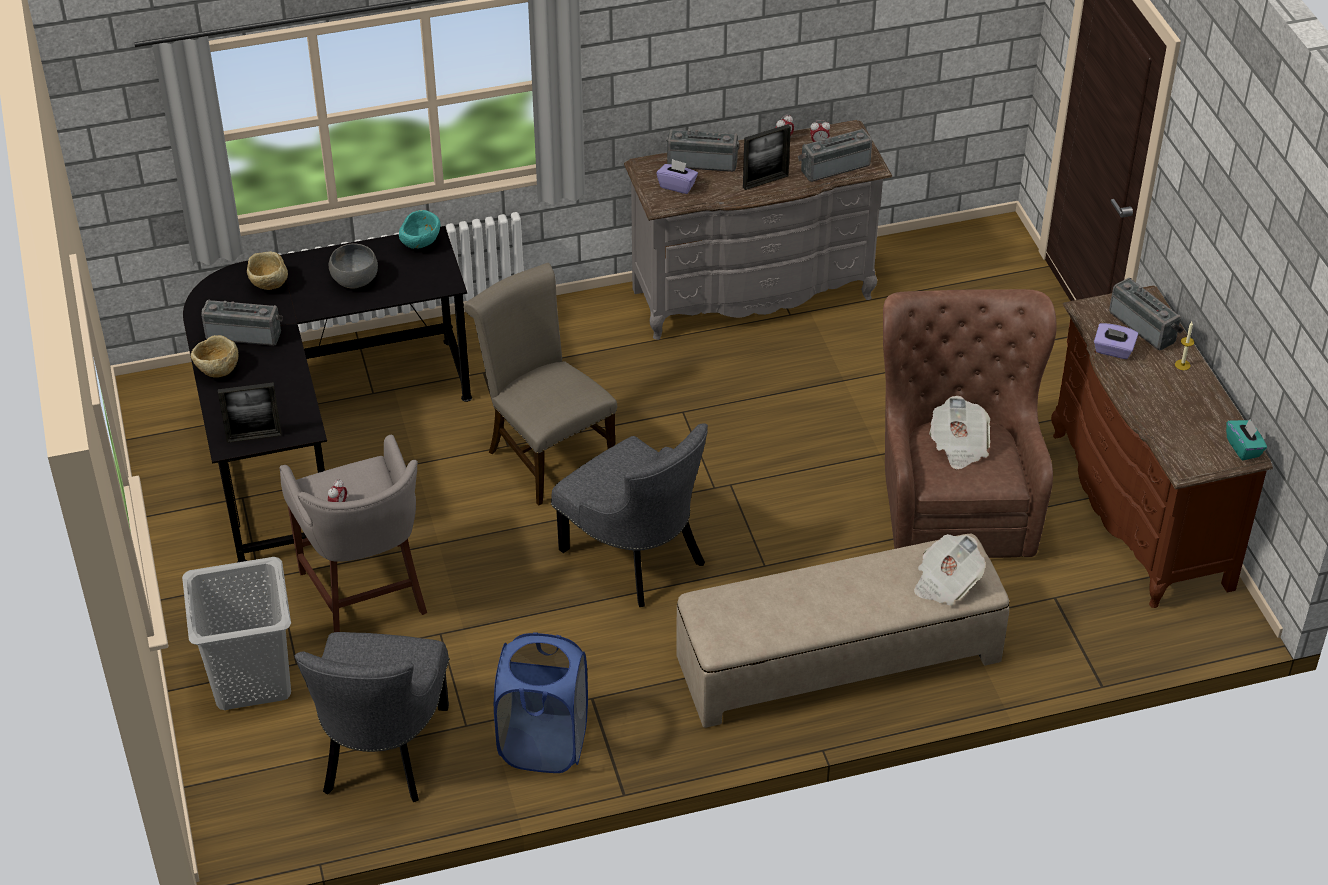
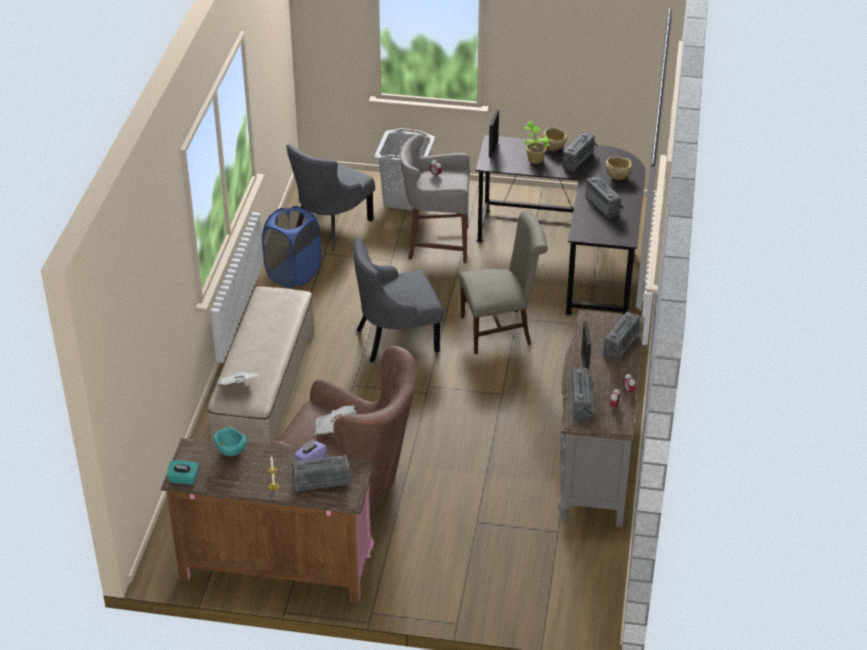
camera: 115 degrees right, 5 degrees down
grey armchair [295,632,449,802] -> grey armchair turned 90 degrees counterclockwise [286,144,376,251]
grey bowl [329,244,378,289] -> radio [585,176,624,218]
turquoise bowl [399,210,441,249] -> turquoise bowl moved to [214,427,247,456]
purple tissue box [656,159,698,194] -> none
brown dresser [1051,285,1273,608] -> pink dresser [161,438,375,603]
none -> potted plant [522,121,550,164]

